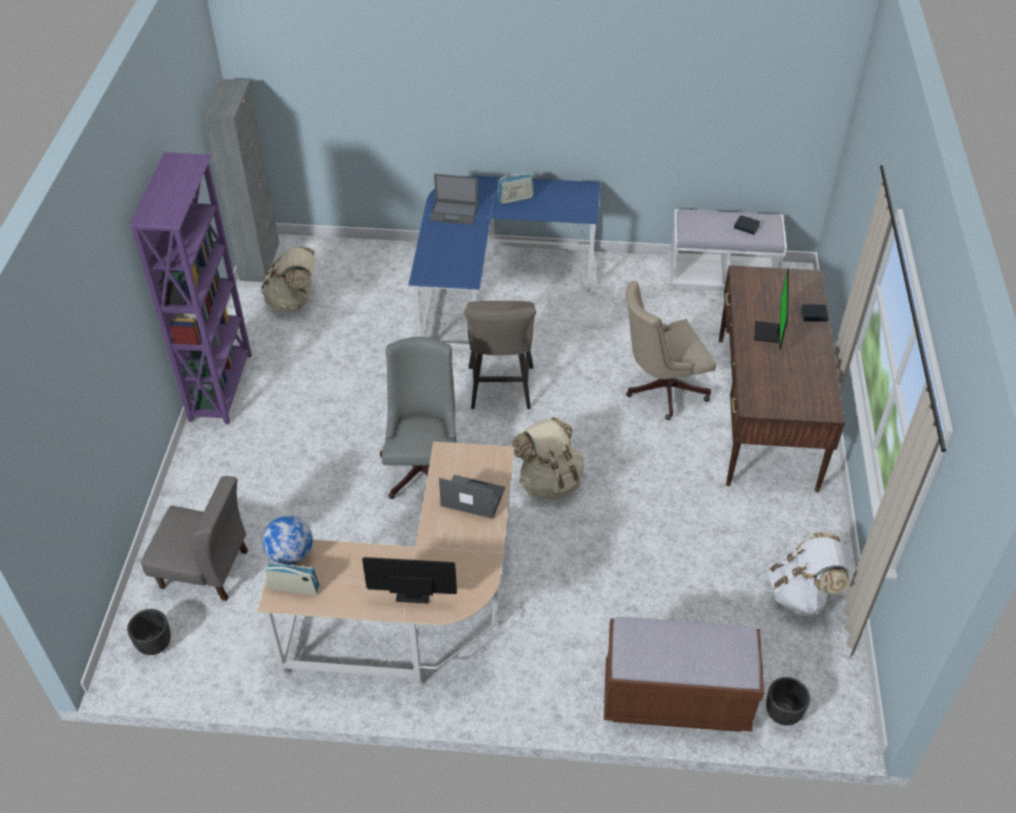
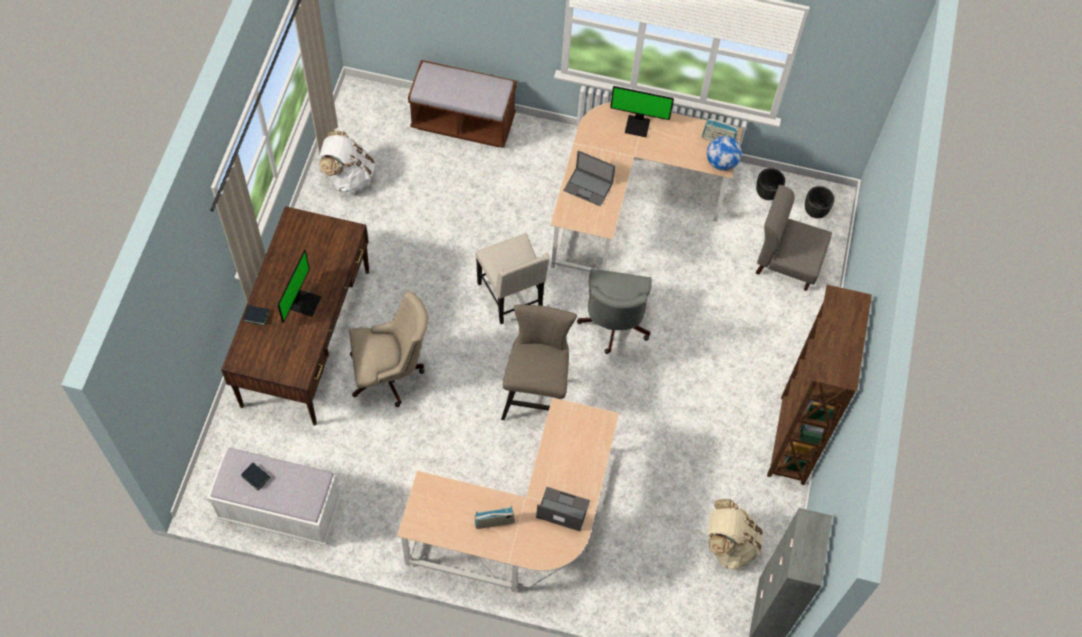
camera: 175 degrees left, 15 degrees up
purple bookcase [129,152,252,425] -> brown bookcase [767,285,872,485]
blue desk [408,176,600,355] -> beige desk [397,397,619,594]
beige backpack [512,417,584,501] -> beige chair [476,233,550,324]
black planter [766,677,810,725] -> black planter moved to [756,168,785,200]

